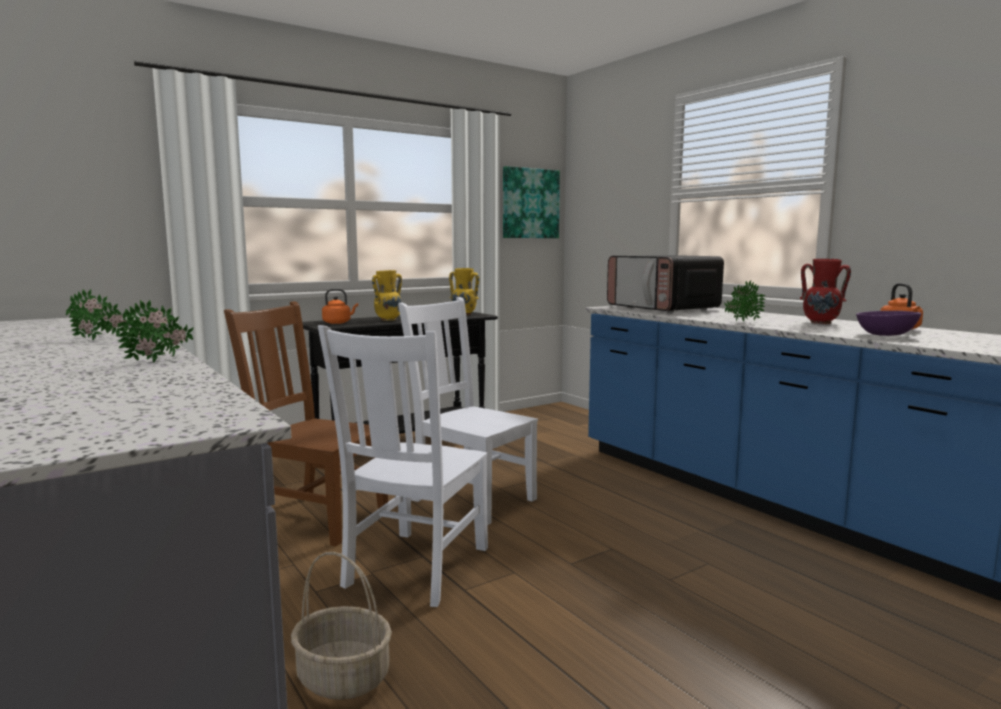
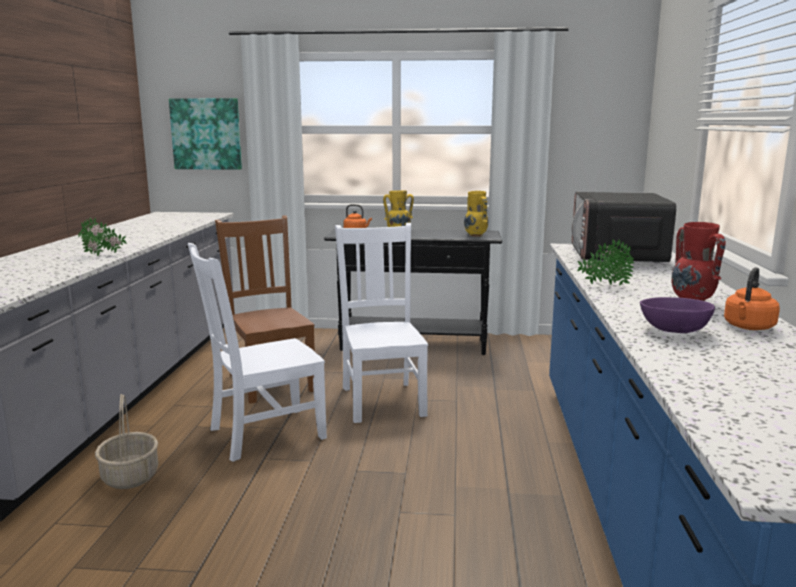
camera: 40 degrees right, 5 degrees up
potted plant [66,289,132,340] -> none
picture [503,166,560,238] -> picture moved to [169,98,242,170]

